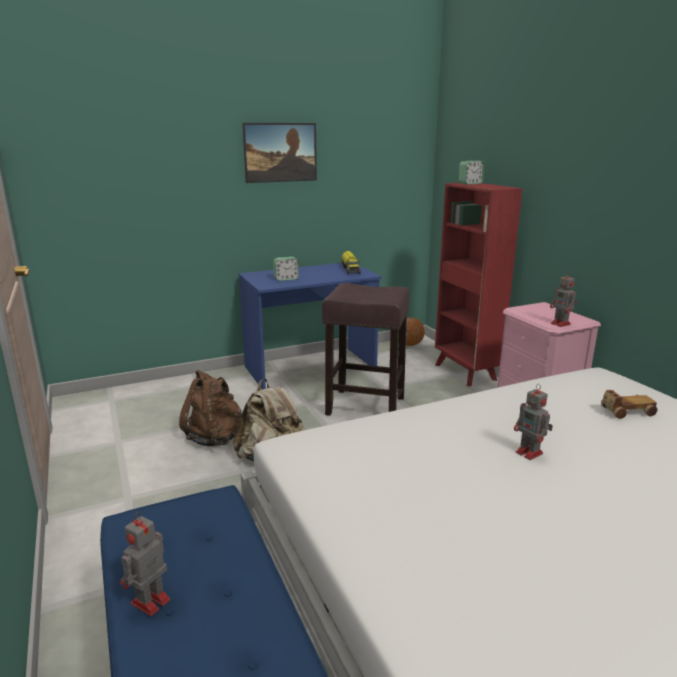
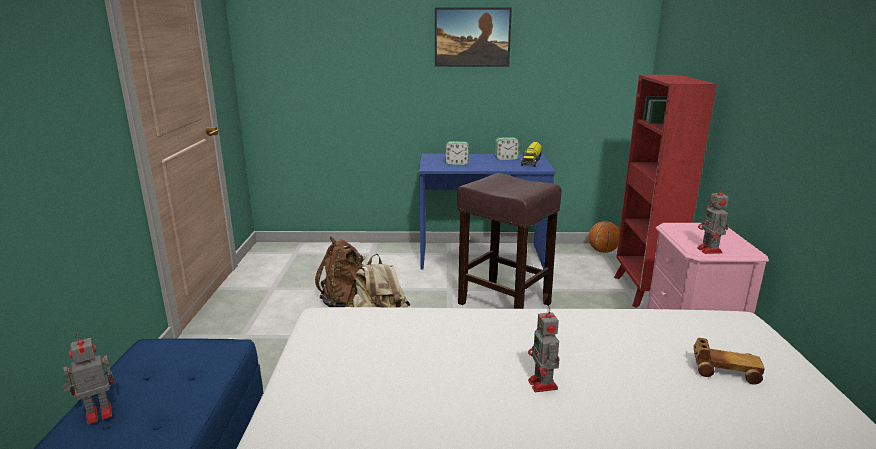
camera: 25 degrees right, 0 degrees up
alarm clock [459,161,484,185] -> alarm clock moved to [495,137,520,160]

